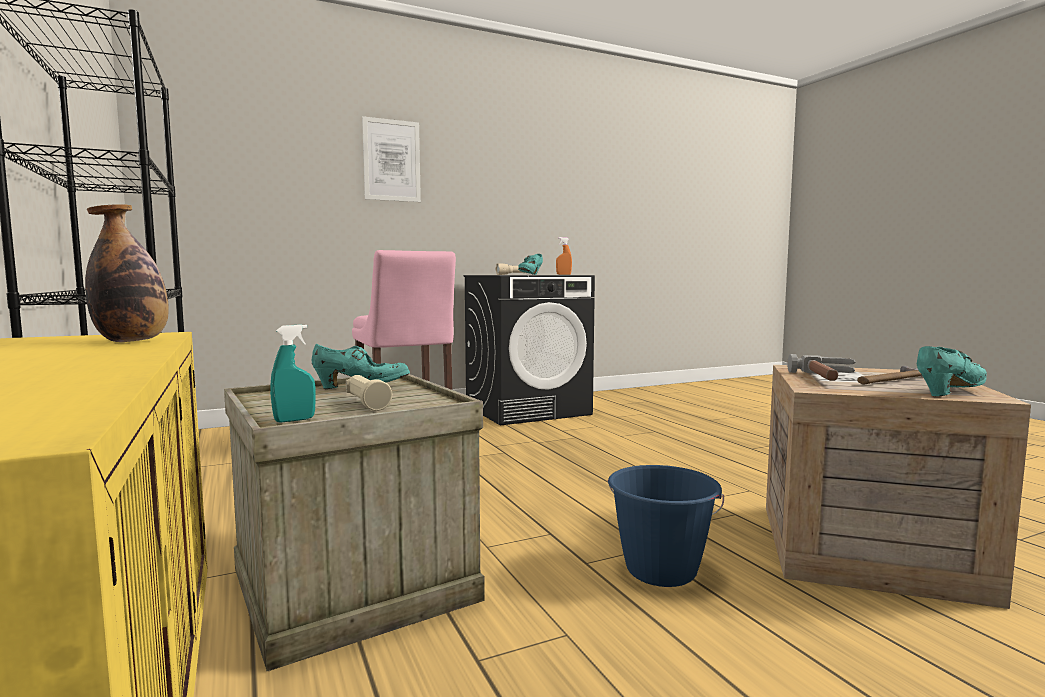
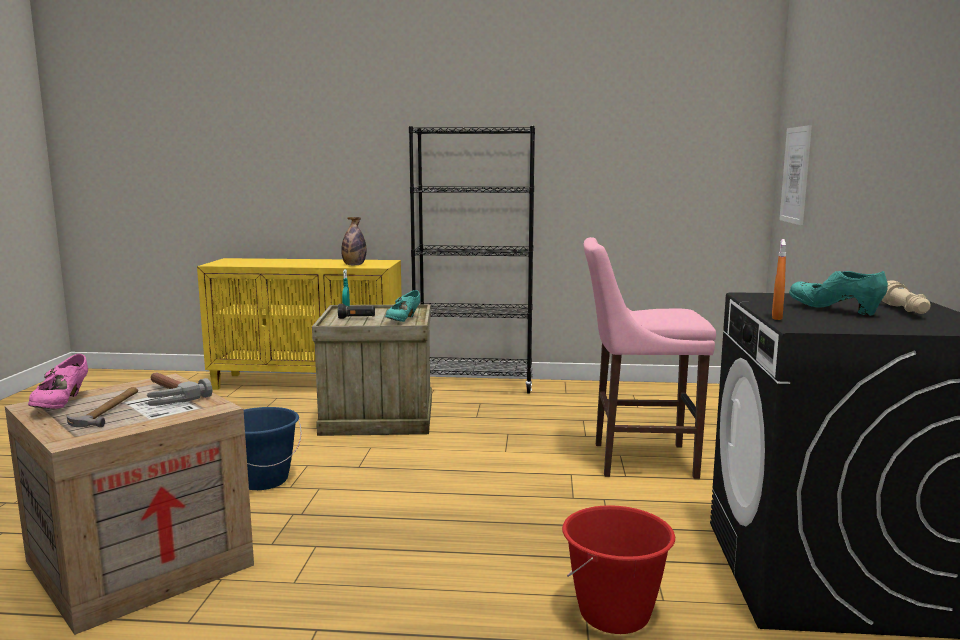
camera: 120 degrees right, 5 degrees up
beige flashlight [346,375,392,411] -> black flashlight [338,304,375,319]
picture [362,116,421,202] -> picture moved to [779,125,812,225]
turquoise shoe [917,346,987,396] -> pink shoe [28,354,88,409]
none -> red bucket [562,505,675,634]

